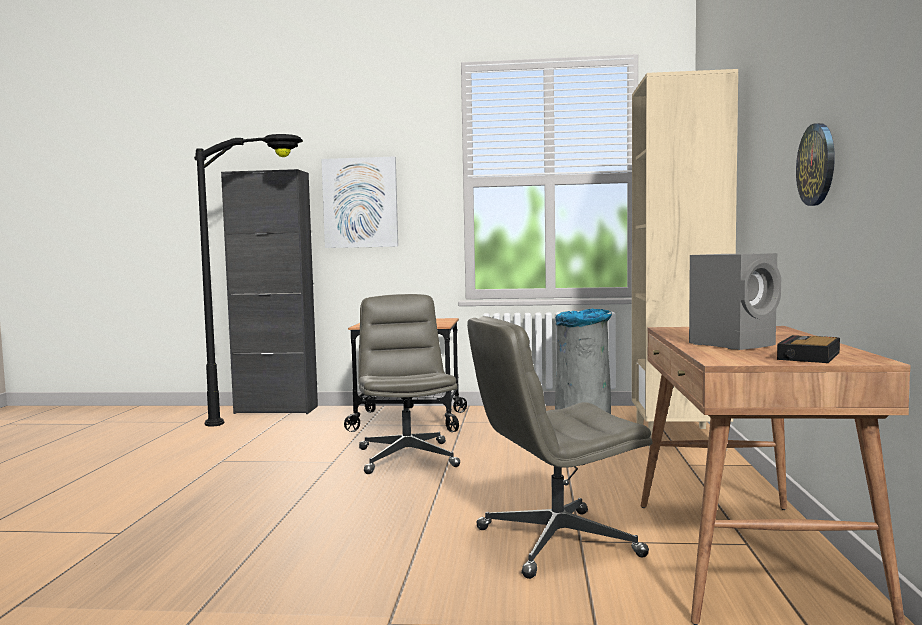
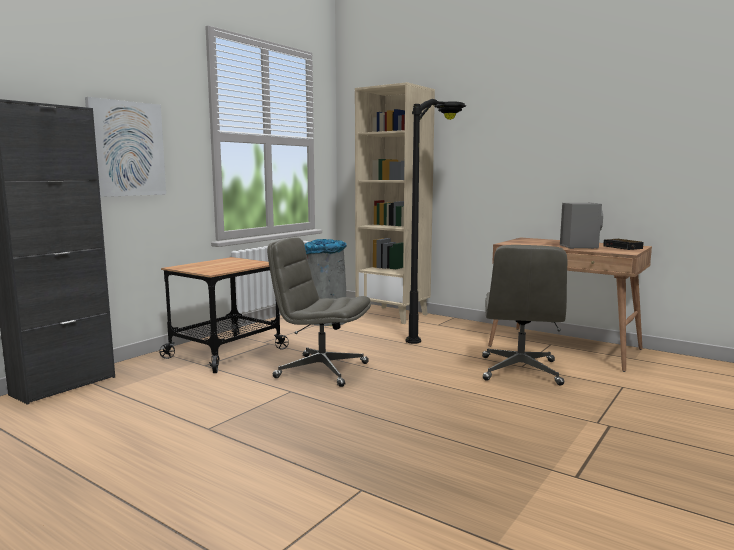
camera: 60 degrees left, 5 degrees up
black floor lamp [194,134,303,427] -> black floor lamp moved to [405,99,466,344]
wall clock [796,123,835,206] -> none

